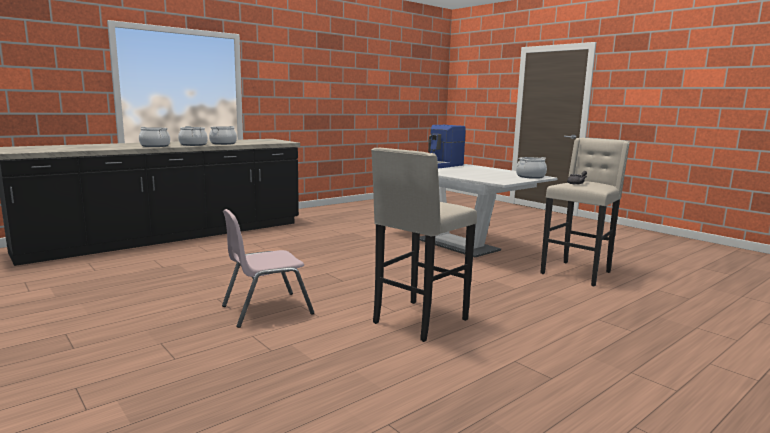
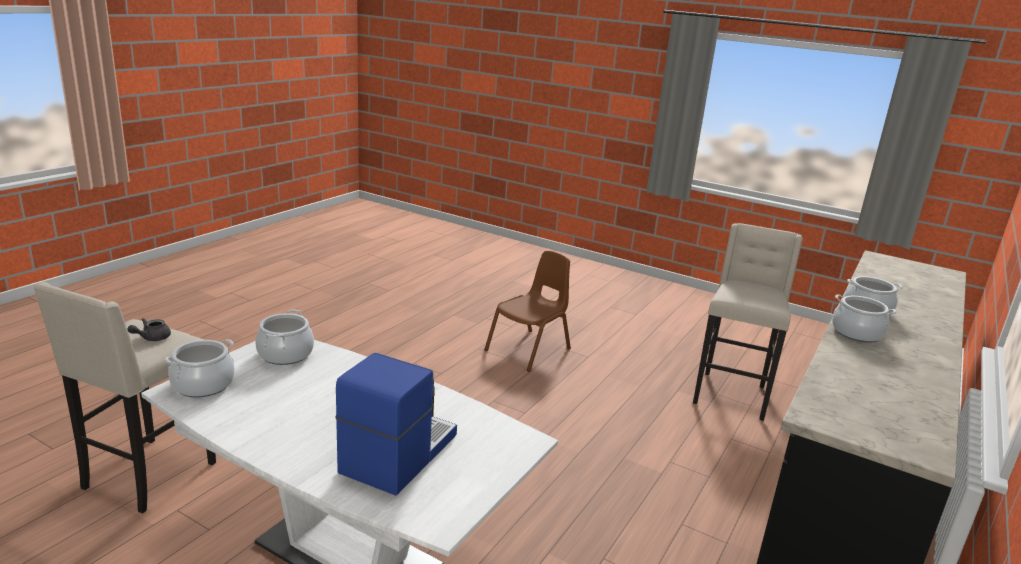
camera: 160 degrees right, 10 degrees up
cooking pot [209,126,237,145] -> cooking pot moved to [255,310,314,365]
pink chair [222,209,314,328] -> brown chair [484,251,571,372]
beige stool [371,148,477,342] -> beige stool moved to [693,223,803,421]

